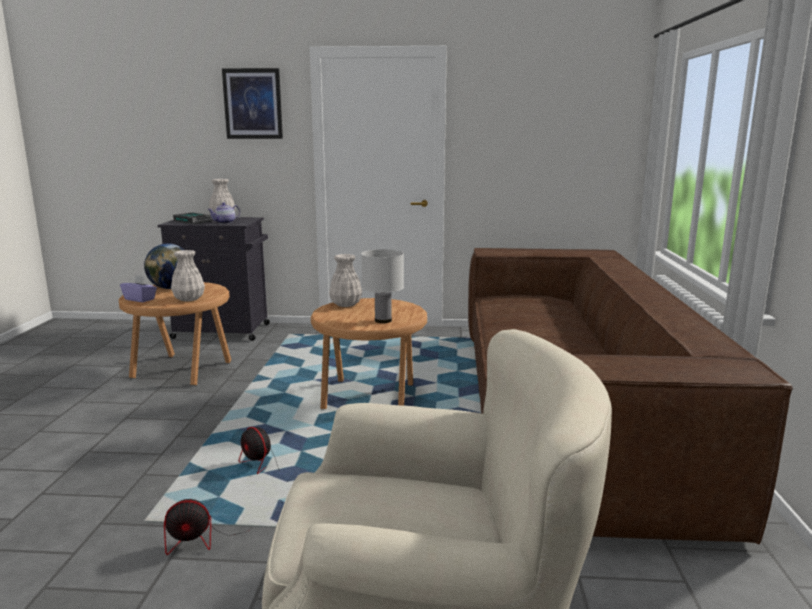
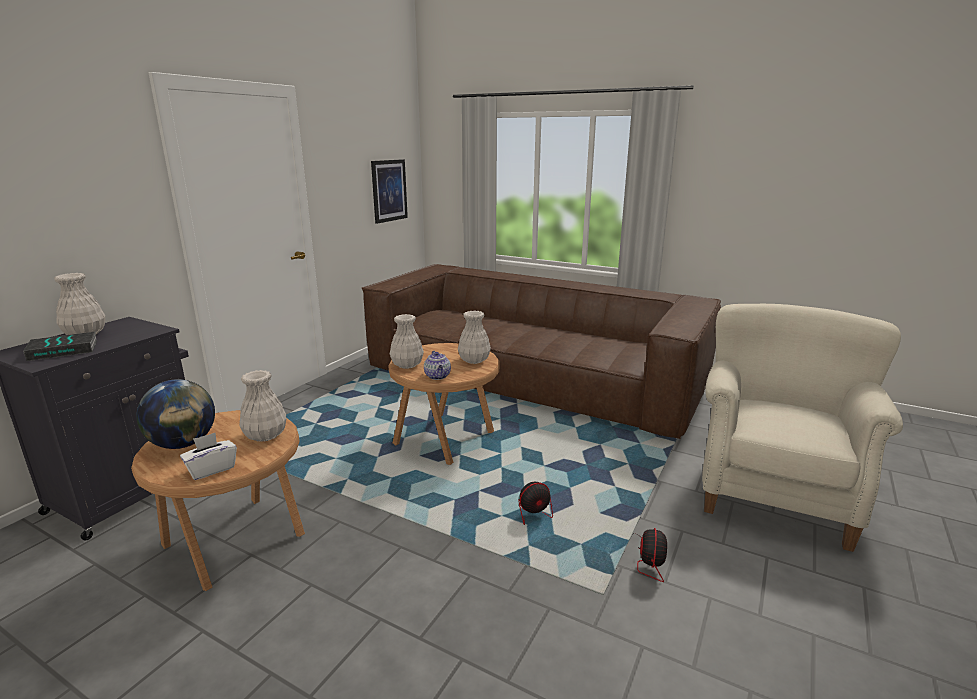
camera: 65 degrees left, 5 degrees up
purple tissue box [120,275,157,302] -> white tissue box [180,433,237,480]
teapot [208,202,240,224] -> teapot moved to [424,351,451,380]
picture [222,68,283,139] -> picture moved to [371,159,408,224]
white table lamp [361,249,404,323] -> white vase [458,311,491,364]

